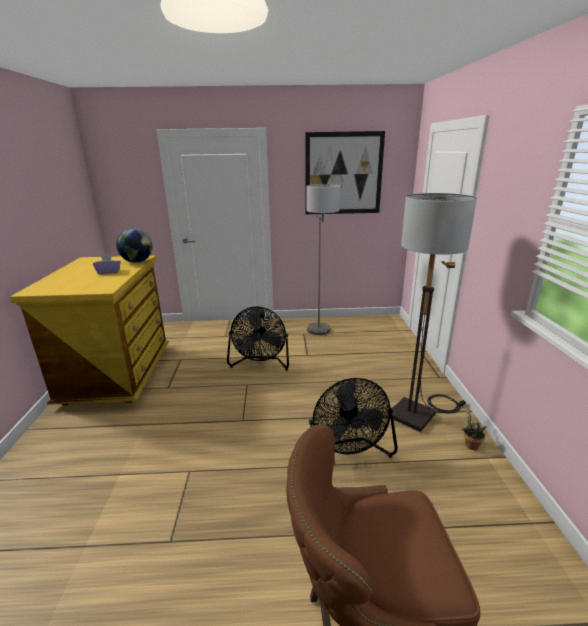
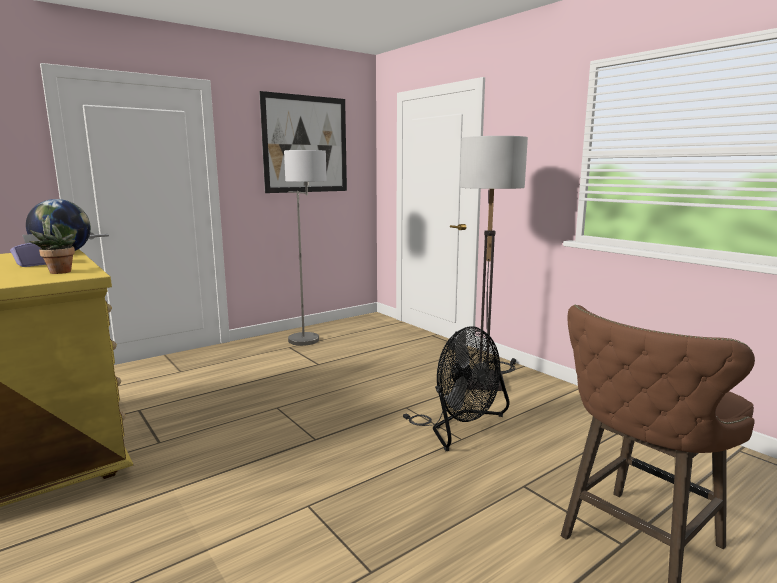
camera: 35 degrees left, 10 degrees down
black fan [227,307,289,371] -> none
potted plant [461,404,486,450] -> potted plant moved to [29,215,75,274]

